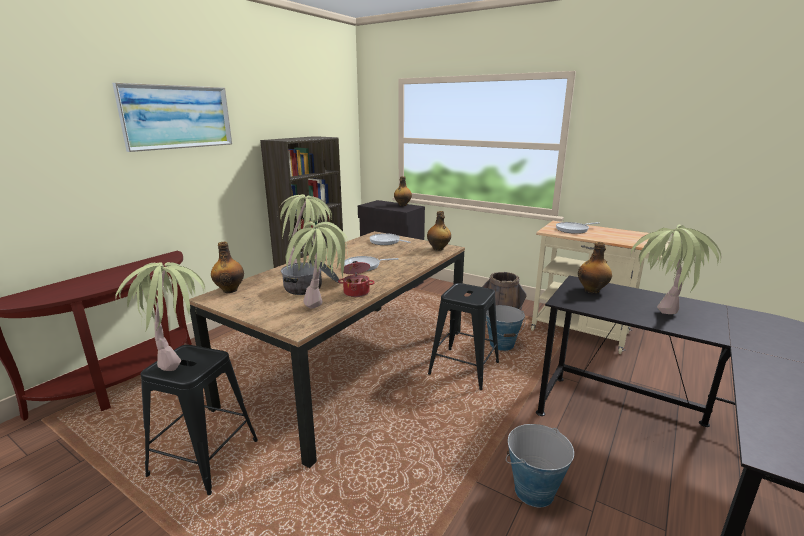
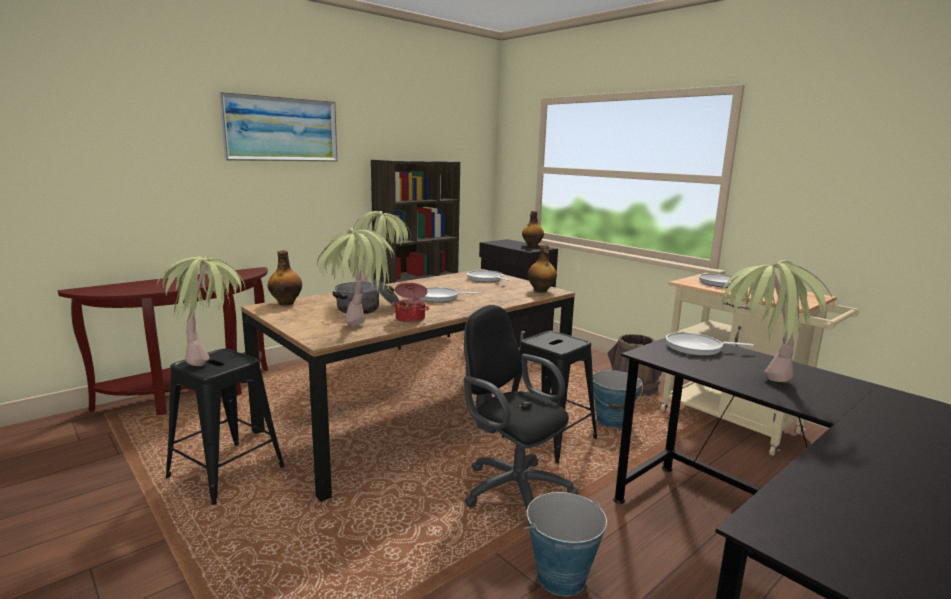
camera: 15 degrees right, 5 degrees down
bottle [578,242,612,293] -> frying pan [666,332,754,356]
none -> black office chair [464,305,578,525]

